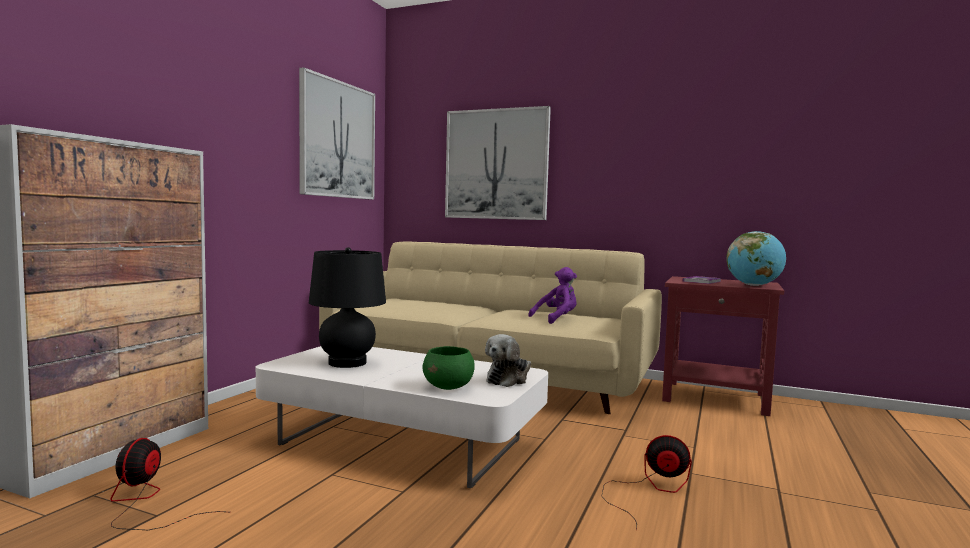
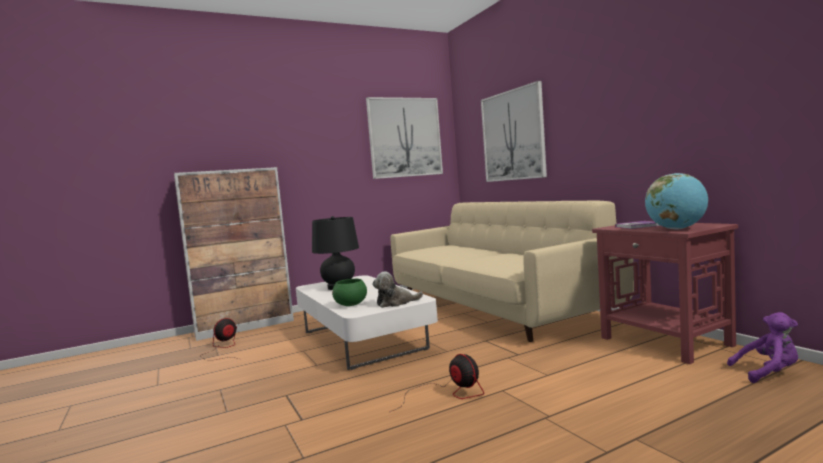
camera: 40 degrees right, 0 degrees up
purple plush toy [528,267,577,324] -> purple plush toy moved to [727,312,798,383]

